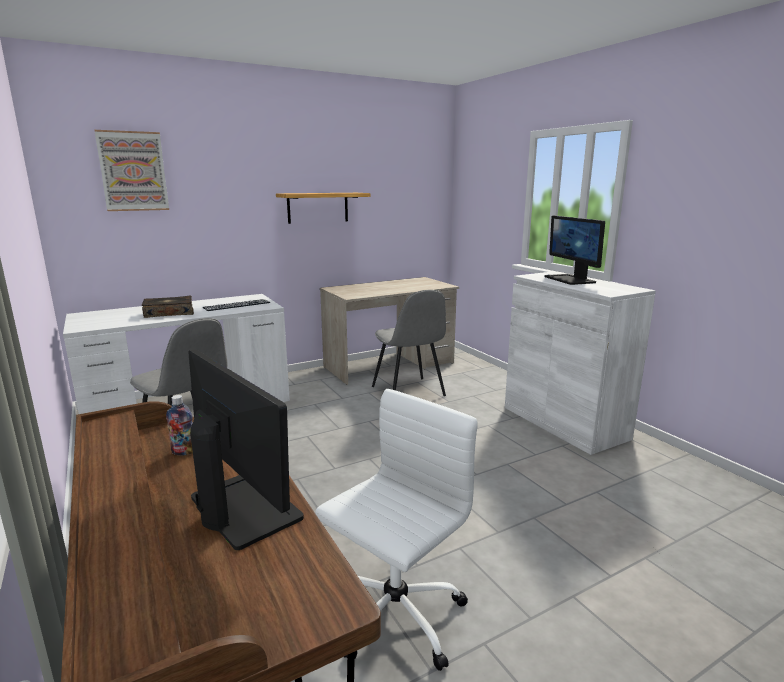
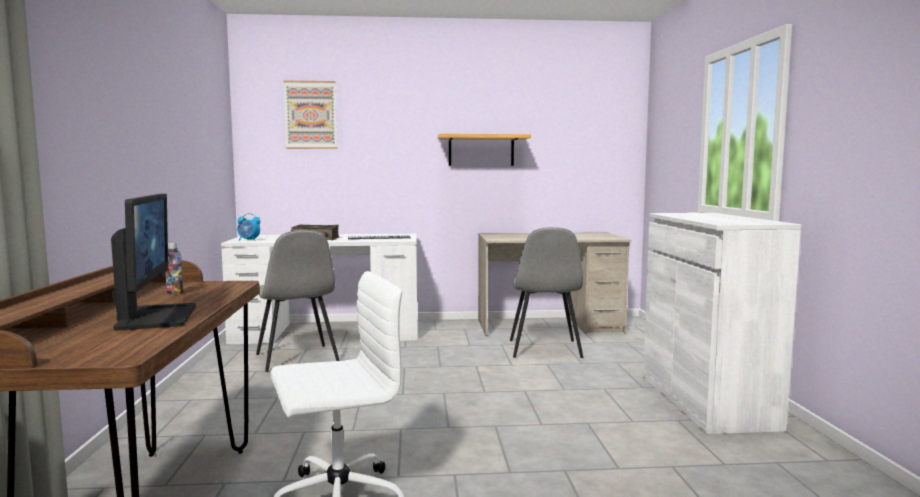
camera: 25 degrees right, 10 degrees down
monitor [545,216,605,285] -> none
none -> alarm clock [237,213,260,241]

